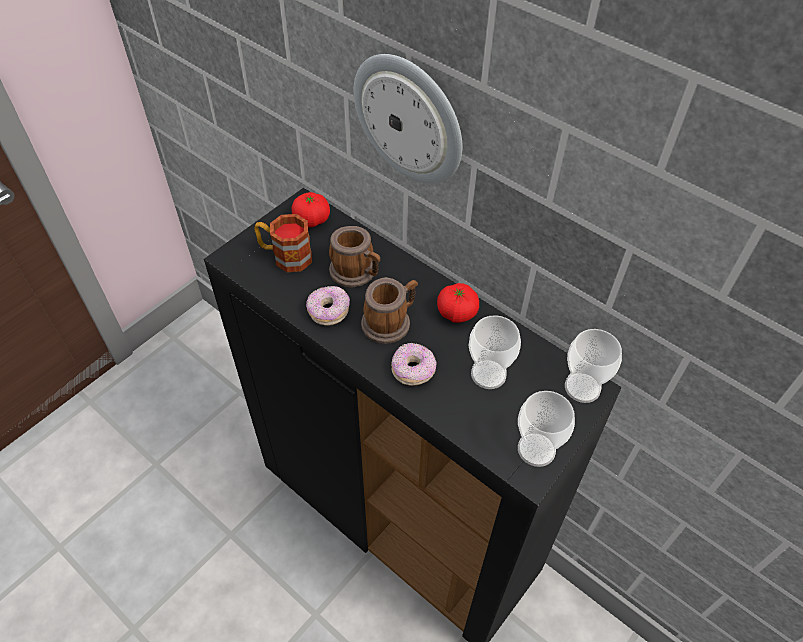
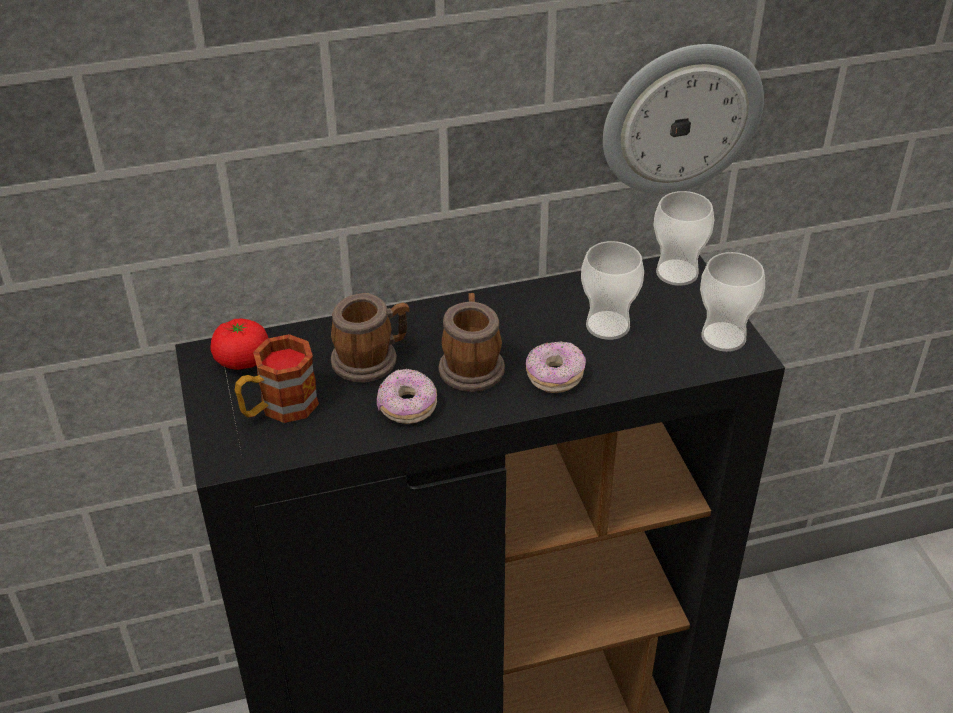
camera: 55 degrees left, 10 degrees down
wall clock [354,54,463,184] -> wall clock moved to [603,44,764,194]
tomato [437,283,479,323] -> none

